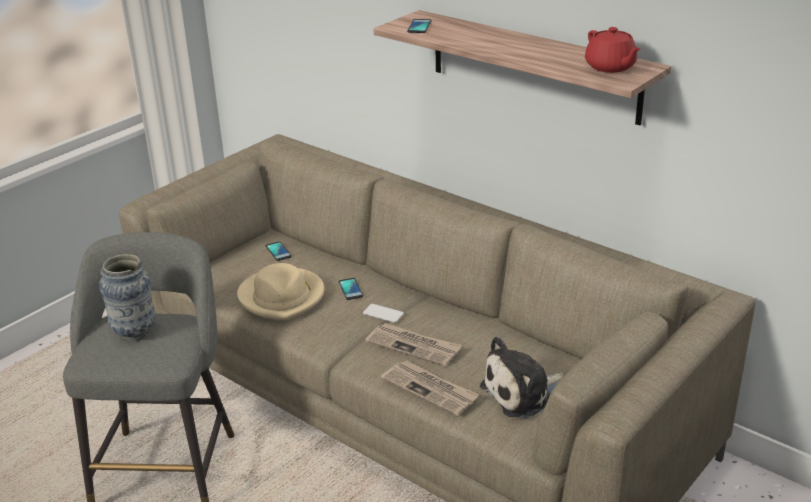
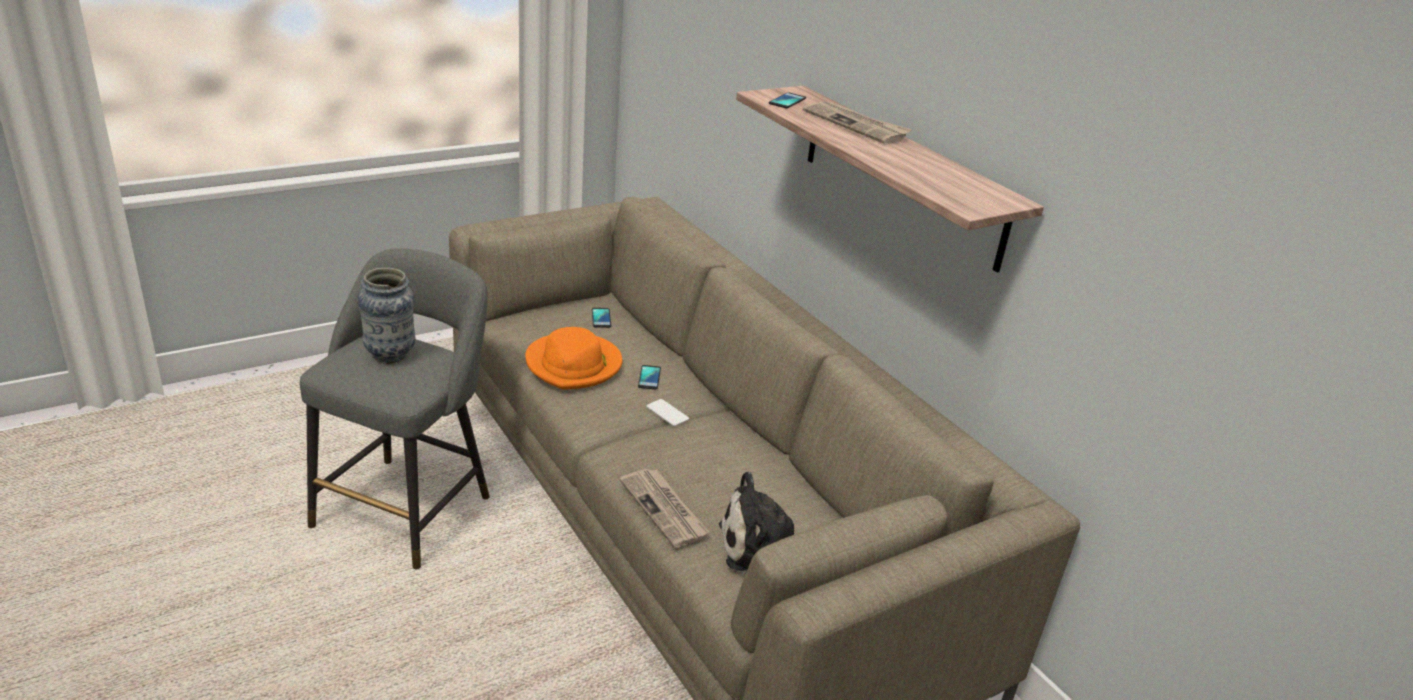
camera: 15 degrees right, 0 degrees up
beige hat [237,263,325,320] -> orange hat [525,327,623,390]
newspaper [365,323,462,367] -> newspaper moved to [803,102,911,144]
red teapot [585,27,640,73] -> none

